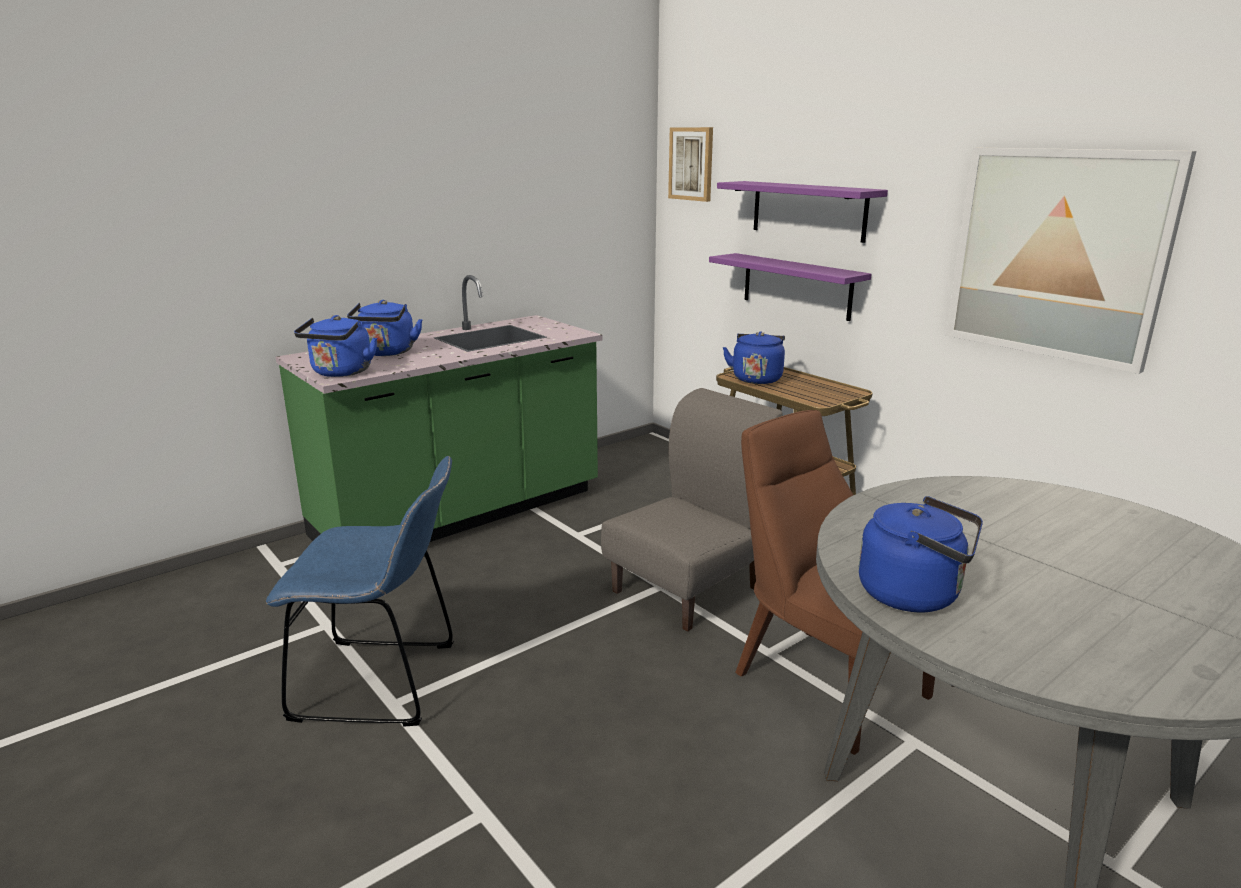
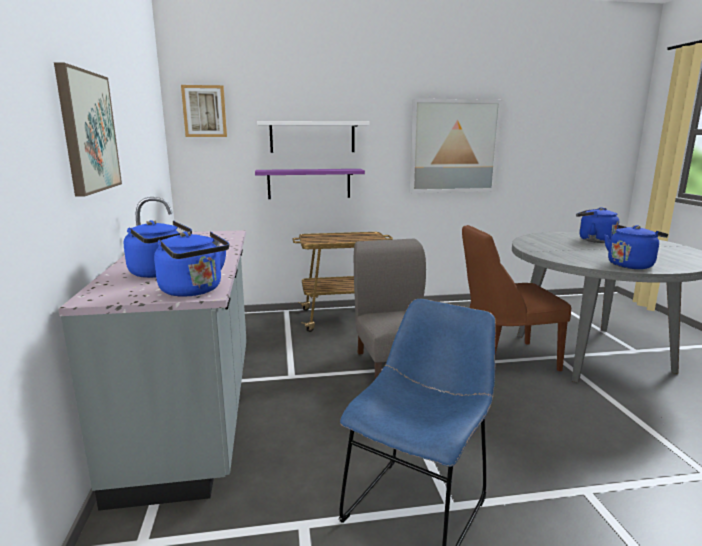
camera: 60 degrees left, 5 degrees down
green counter [276,275,602,542] -> grey counter [58,197,247,511]
purple shelf [717,181,888,243] -> white shelf [257,121,370,153]
blue kettle [723,331,785,384] -> blue kettle moved to [576,207,619,243]
none -> picture [54,62,122,197]

